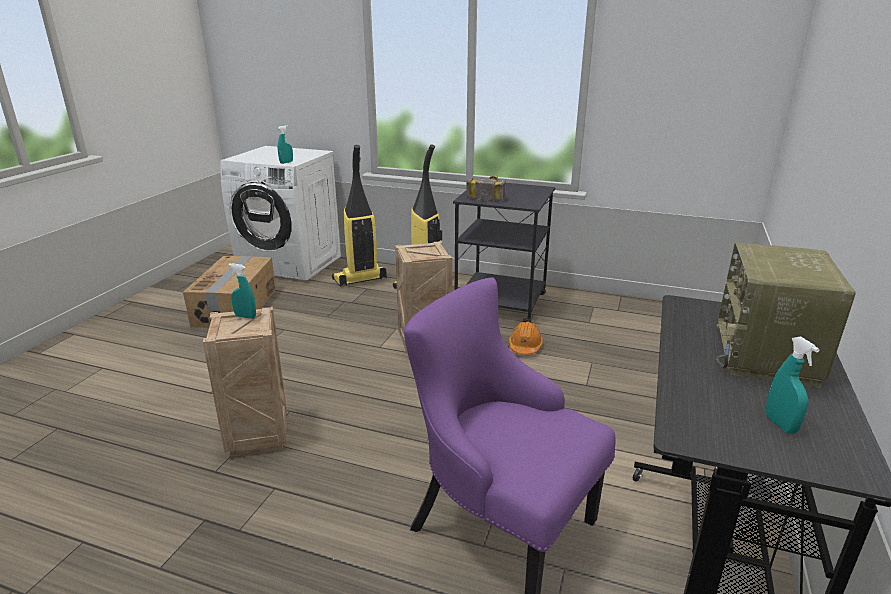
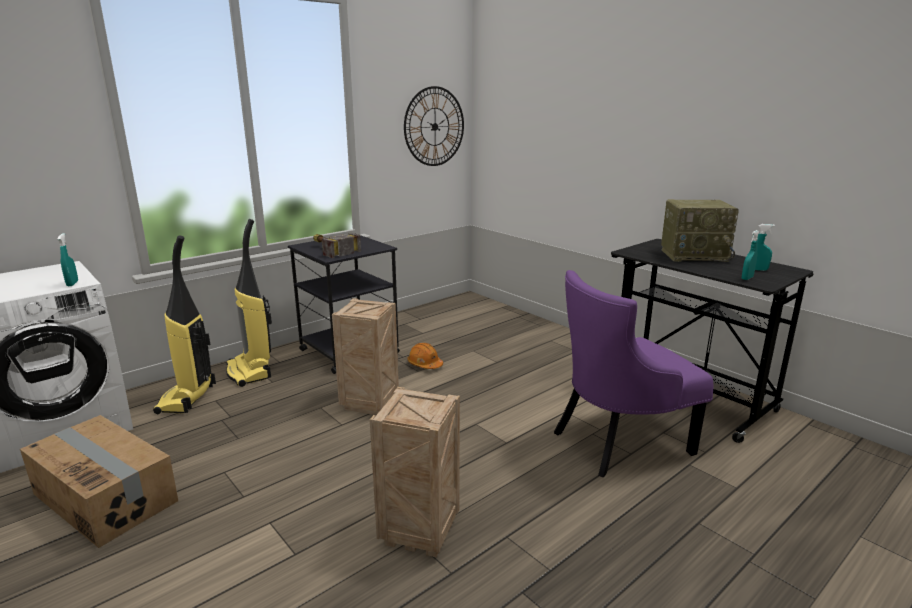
camera: 60 degrees left, 5 degrees down
turquoise spray bottle [228,263,256,319] -> turquoise spray bottle moved to [742,230,759,280]
radio [715,242,856,388] -> radio turned 45 degrees counterclockwise [661,199,739,262]
none -> wall clock [404,86,464,166]

